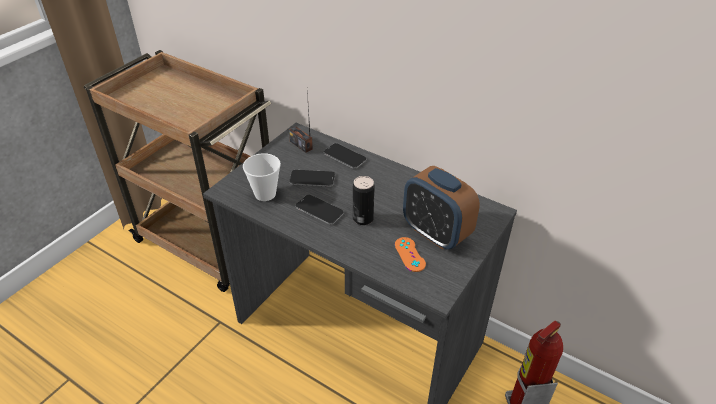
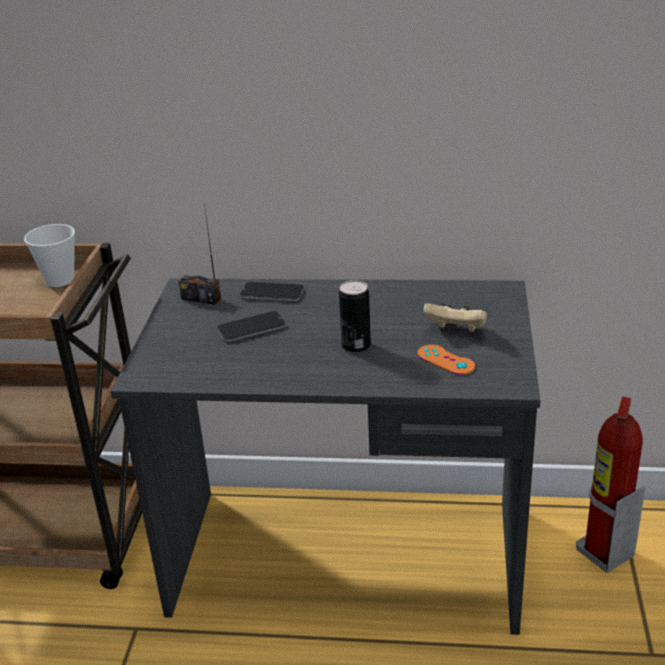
camera: 25 degrees left, 10 degrees down
cup [243,153,281,201] -> cup moved to [24,224,75,287]
phone [295,195,344,225] -> none
alarm clock [403,166,480,250] -> beige game controller [424,303,487,332]

